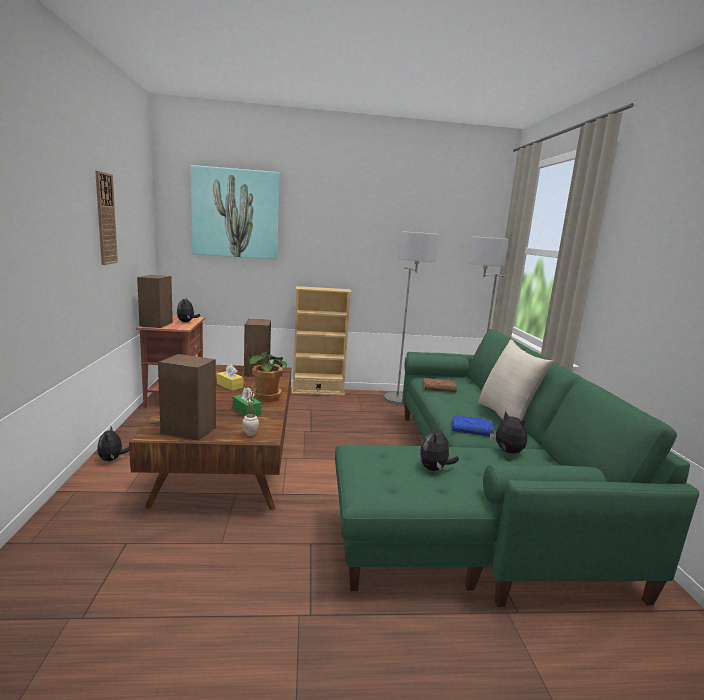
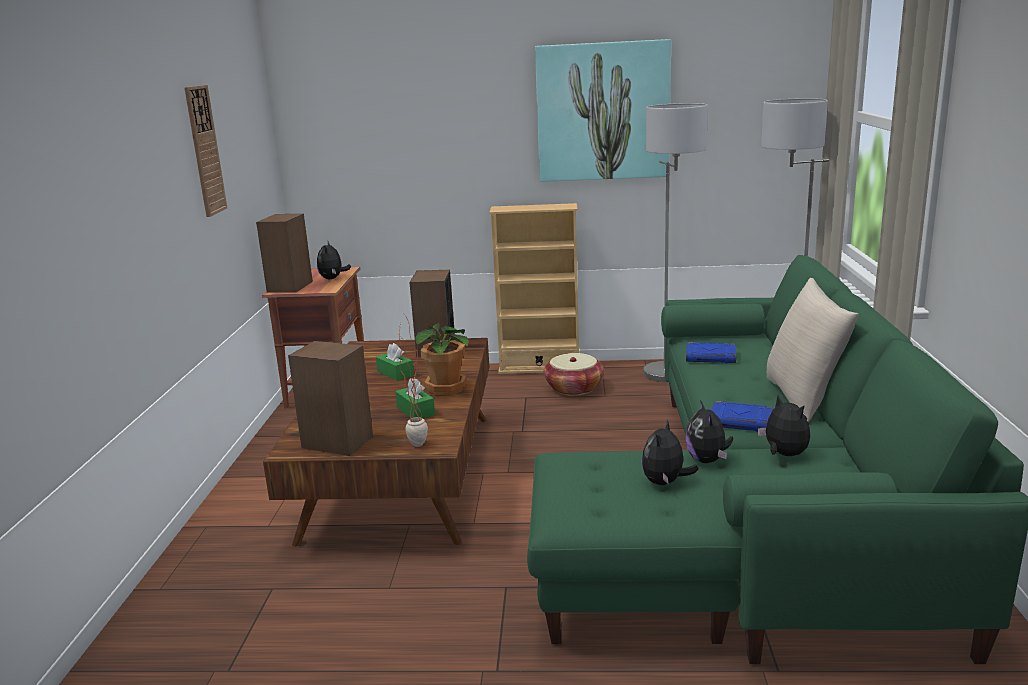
camera: 10 degrees right, 5 degrees up
plush toy [97,427,129,461] -> plush toy moved to [685,400,733,463]
picture [191,165,279,260] -> picture moved to [535,39,671,182]
yellow tissue box [217,365,243,391] -> green tissue box [376,343,414,381]
brown book [423,378,457,392] -> blue book [686,342,736,363]
none -> basket [543,353,604,396]

